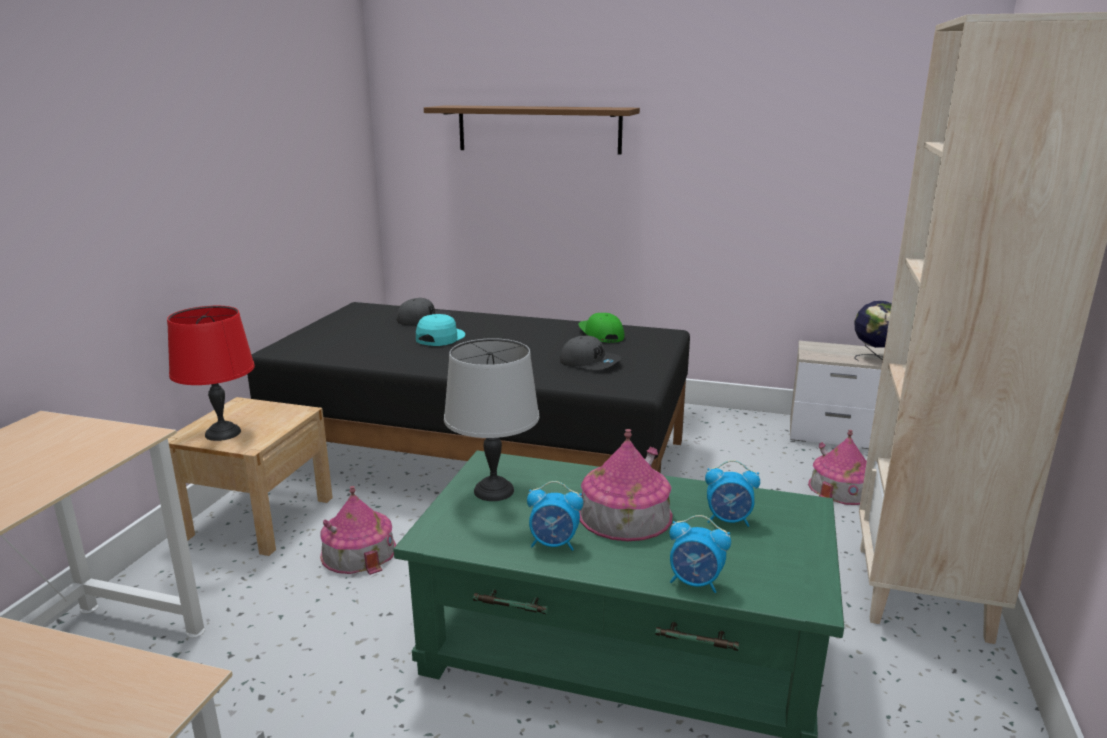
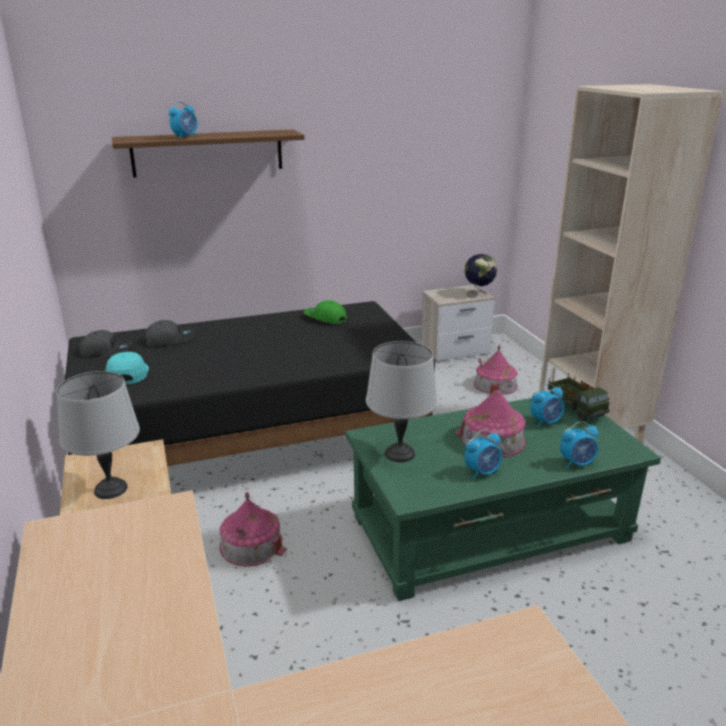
camera: 35 degrees left, 5 degrees up
red table lamp [167,306,255,441] -> grey table lamp [56,371,140,499]
turquoise cap [416,314,465,346] -> turquoise cap moved to [105,352,149,384]
grey cap [560,336,621,370] -> grey cap moved to [80,330,132,358]
none -> alarm clock [169,101,198,139]
none -> toy truck [547,373,610,422]

